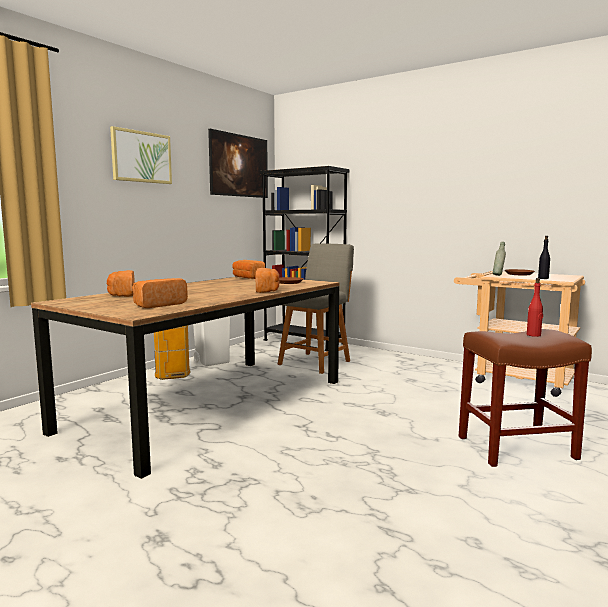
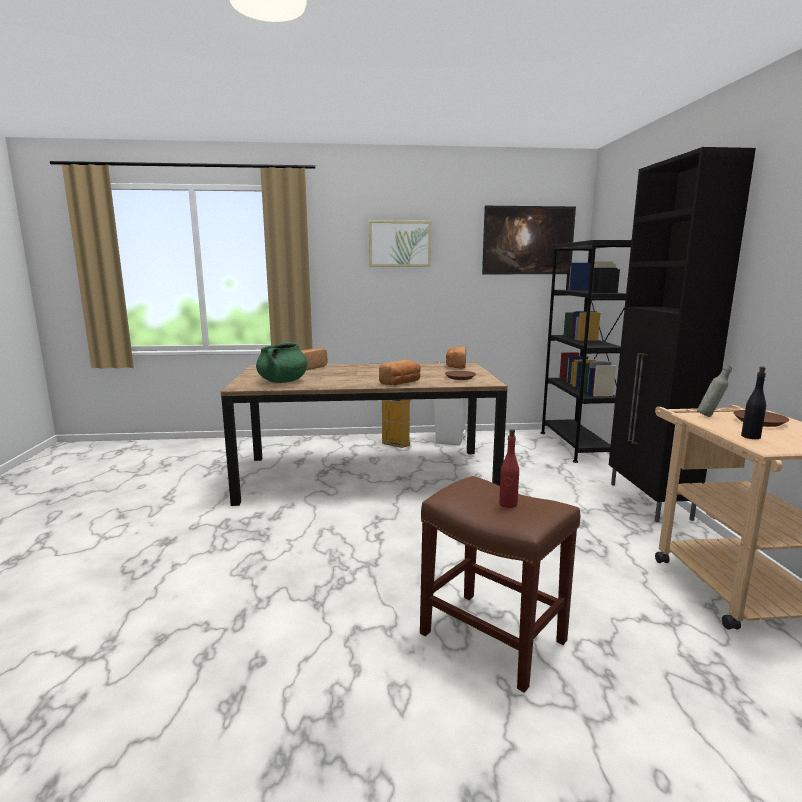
camera: 50 degrees right, 5 degrees up
bread [132,278,188,308] -> green cooking pot [256,342,308,383]
grey chair [277,243,354,374] -> none
none -> black cabinet [609,147,756,522]

